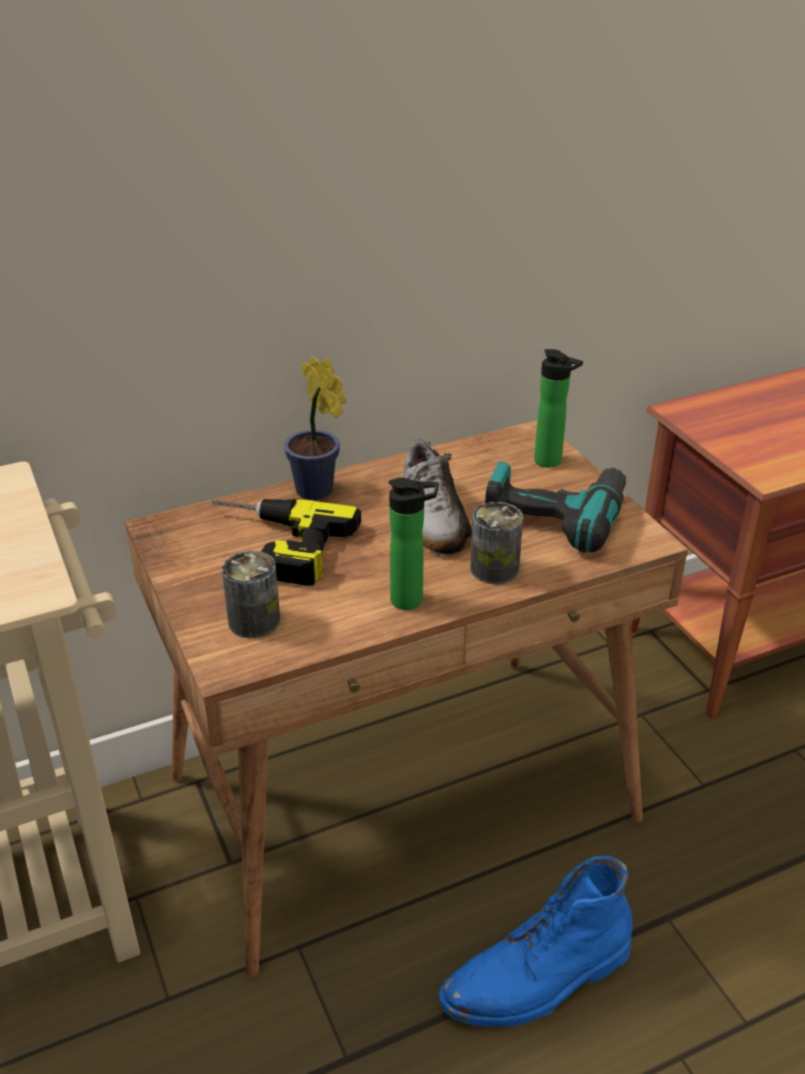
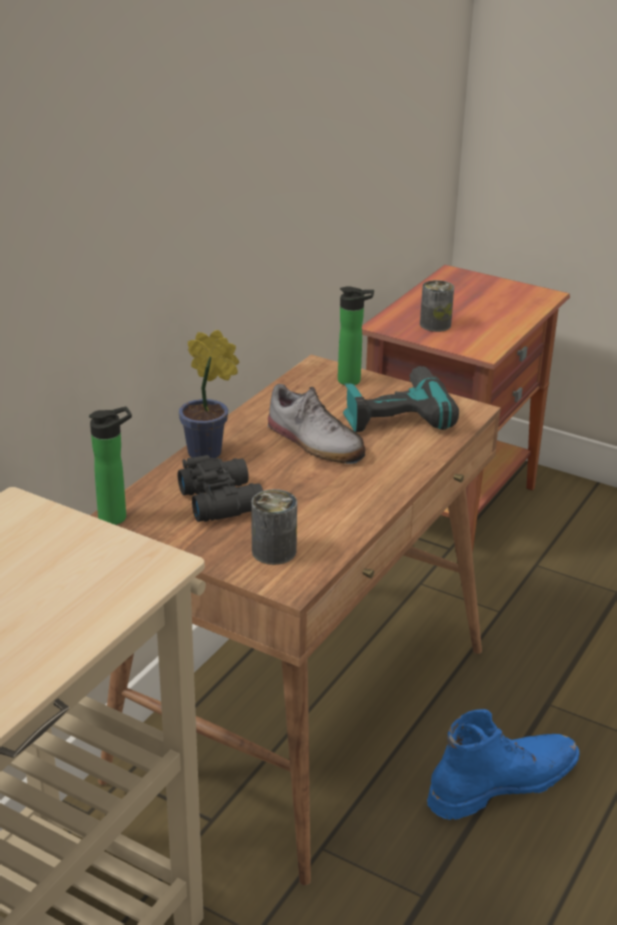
camera: 35 degrees left, 5 degrees down
power drill [211,499,361,586] -> black binoculars [178,455,263,522]
bottle [388,478,439,610] -> bottle moved to [89,407,132,525]
blue boot [439,856,633,1027] -> blue boot turned 150 degrees counterclockwise [427,709,579,820]
can [470,502,523,584] -> can moved to [420,280,454,332]

